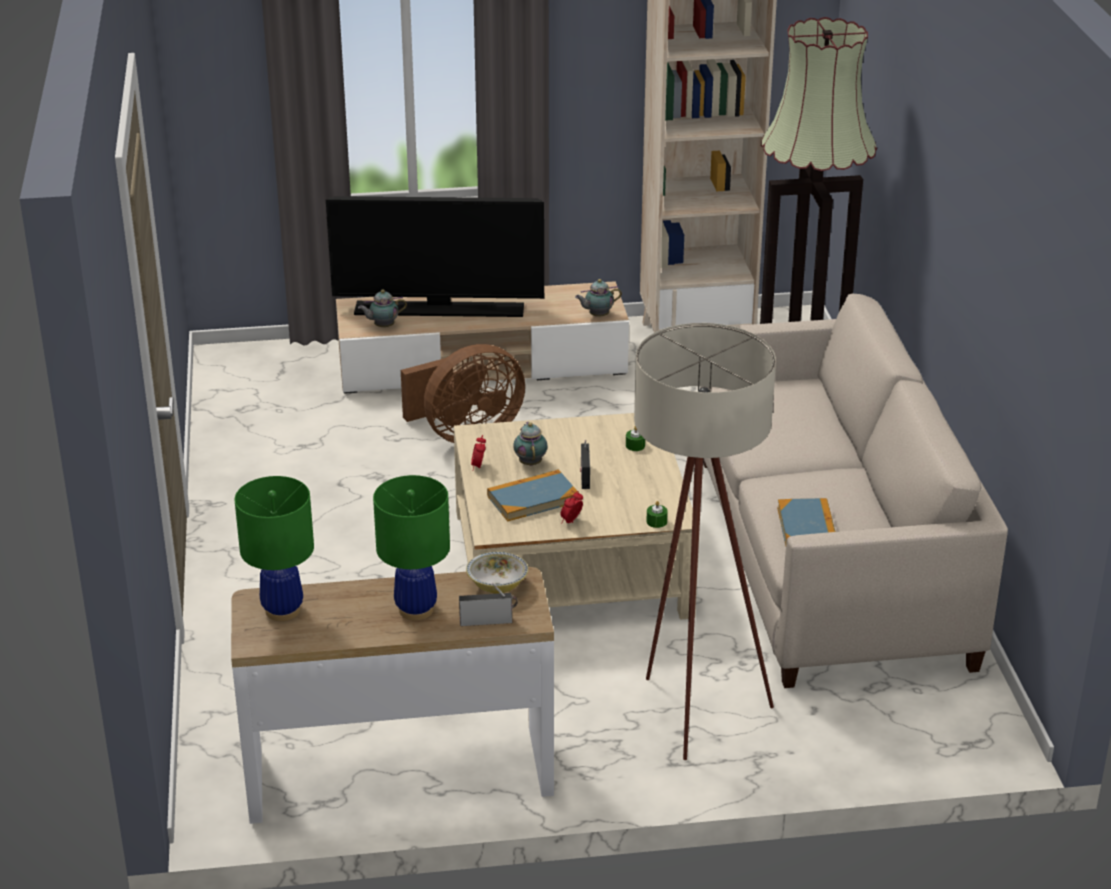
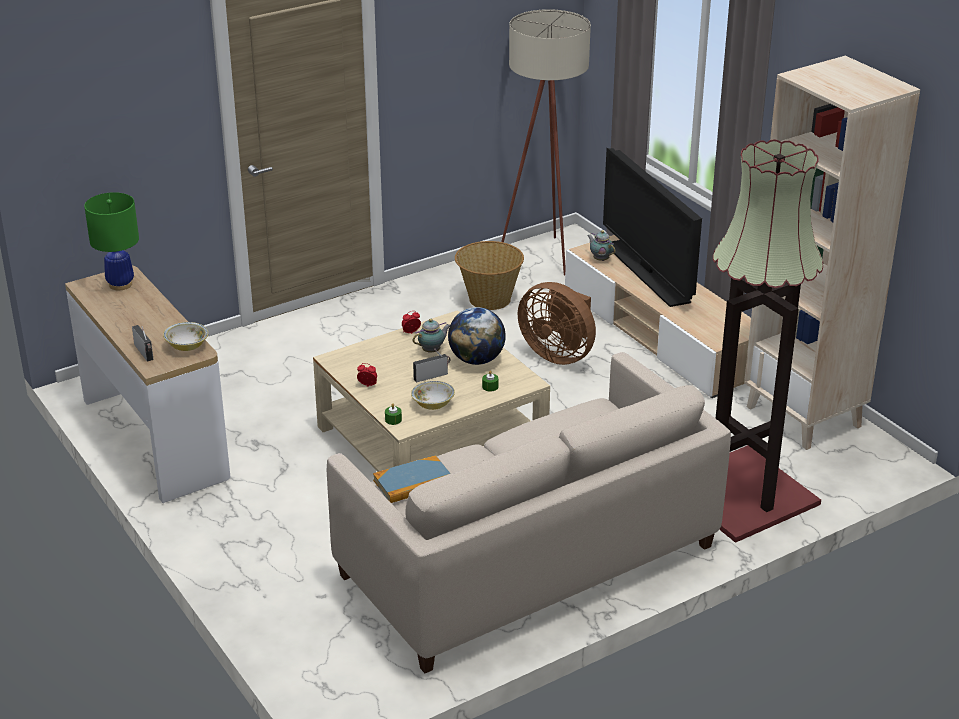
camera: 65 degrees right, 0 degrees up
green table lamp [373,475,450,620] -> none
book [487,470,578,521] -> none
teapot [575,279,622,317] -> none
beige floor lamp [634,323,776,760] -> beige floor lamp moved to [501,9,591,276]
none -> bowl [411,381,455,410]
none -> globe [448,307,506,365]
none -> basket [455,241,524,310]

